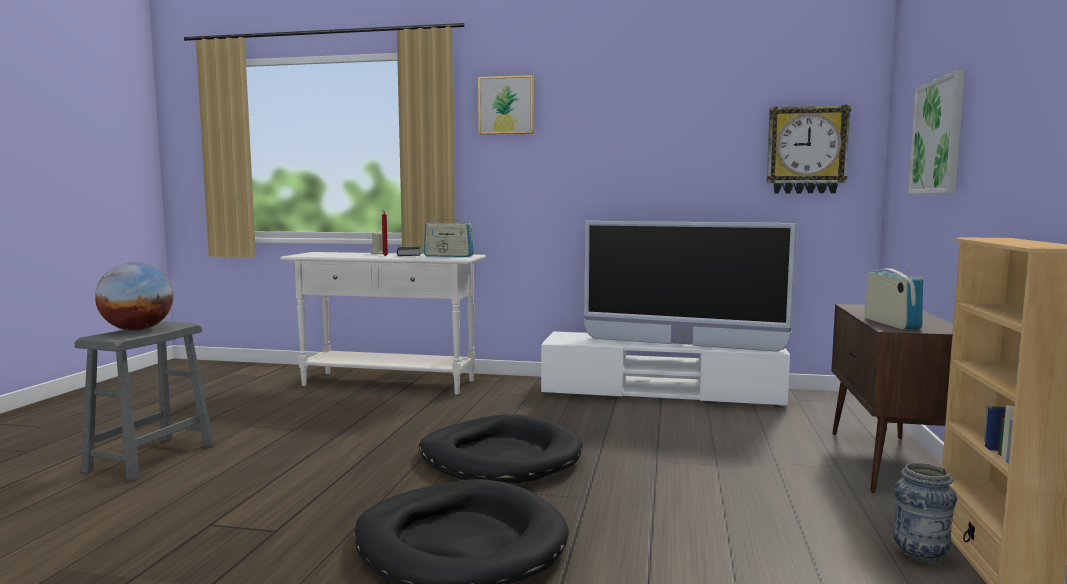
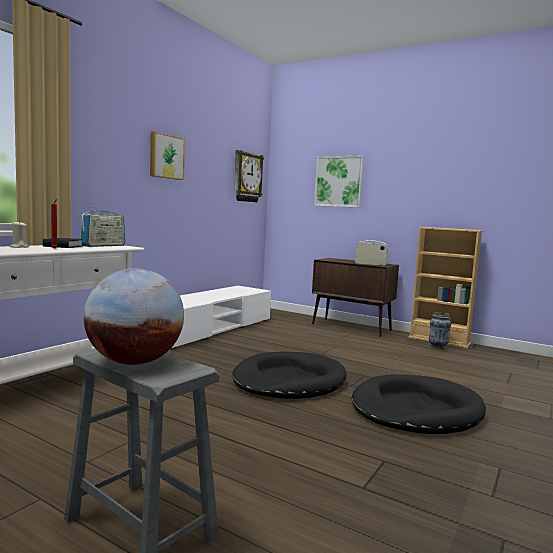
camera: 70 degrees left, 0 degrees up
picture [478,75,534,134] -> picture moved to [150,131,185,180]
television [584,221,797,352] -> none

